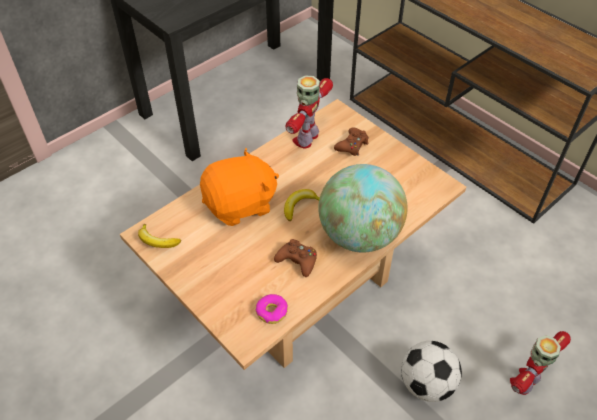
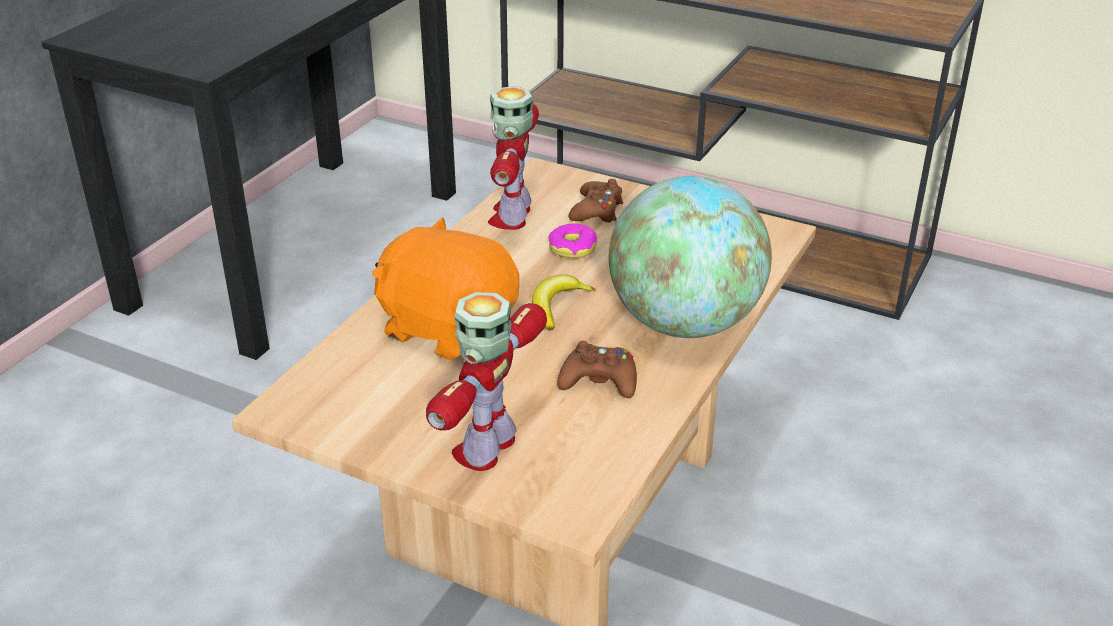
camera: 20 degrees left, 15 degrees down
banana [138,224,181,248] -> none
orange plush toy [200,148,279,226] -> orange plush toy turned 105 degrees counterclockwise [372,217,519,360]
donut [256,294,288,324] -> donut moved to [549,223,597,258]
football [401,341,462,402] -> none
toy robot [510,331,571,395] -> toy robot moved to [426,292,547,471]

